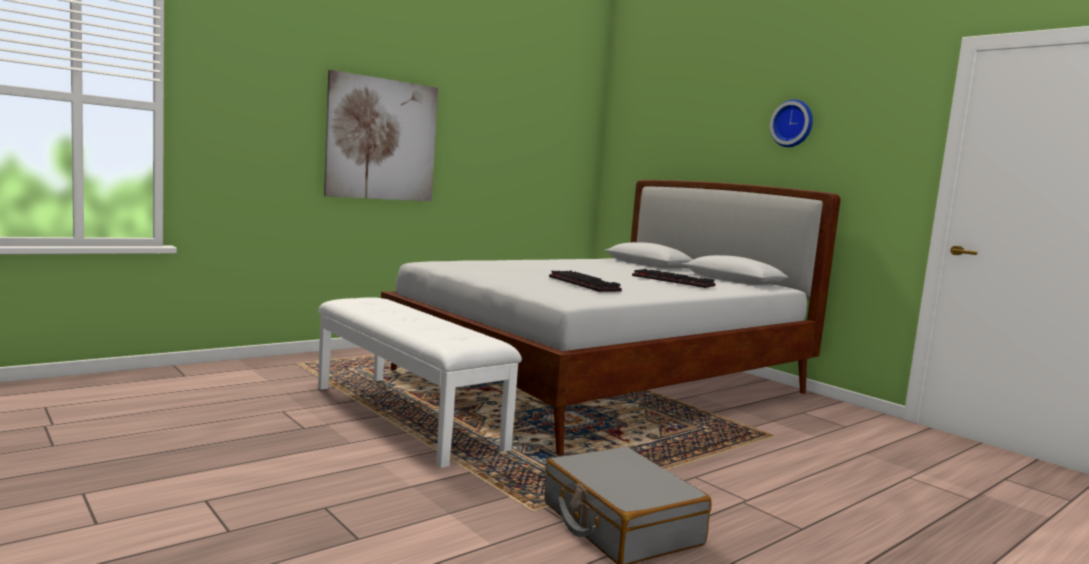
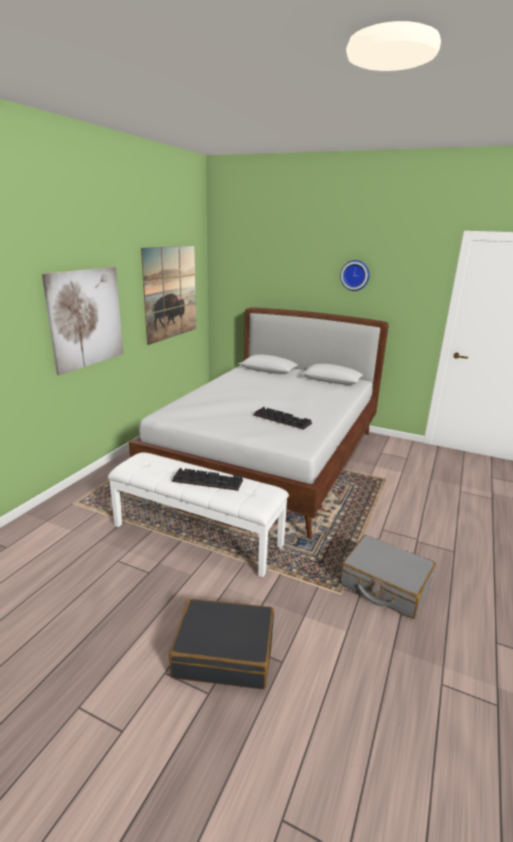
camera: 25 degrees left, 15 degrees up
keyboard [632,269,716,288] -> keyboard moved to [172,468,243,491]
none -> picture [141,245,196,345]
none -> black suitcase [169,599,274,689]

